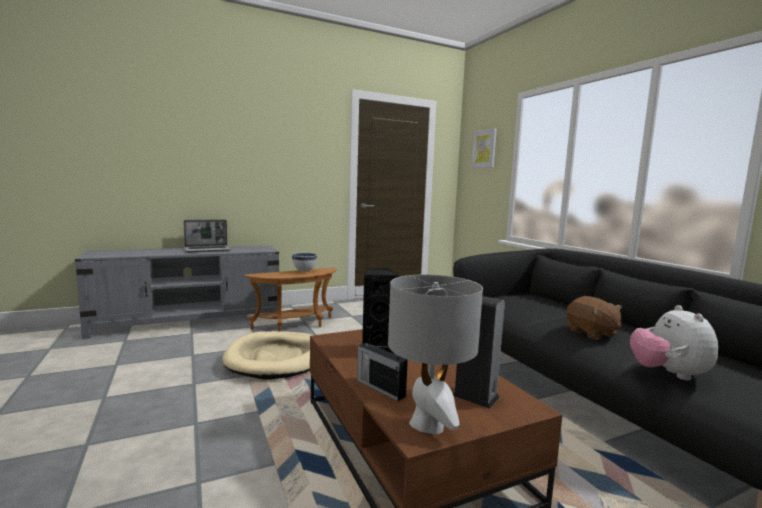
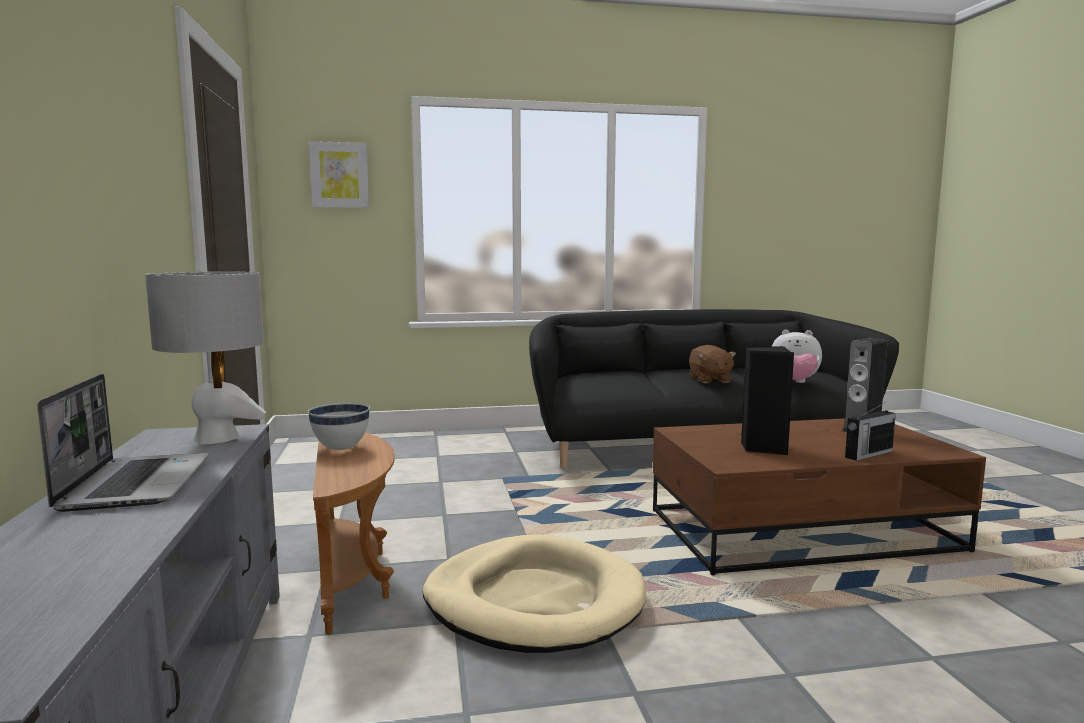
camera: 75 degrees left, 0 degrees up
grey table lamp [388,275,483,434] -> grey table lamp moved to [145,271,266,444]
brown plush toy [566,296,622,340] -> brown plush toy turned 90 degrees clockwise [689,345,736,383]

